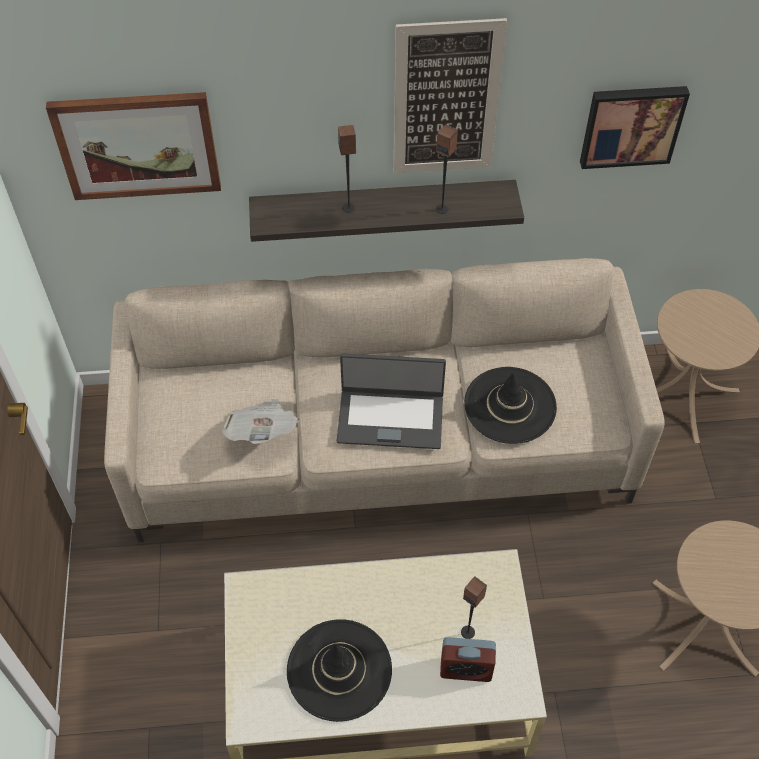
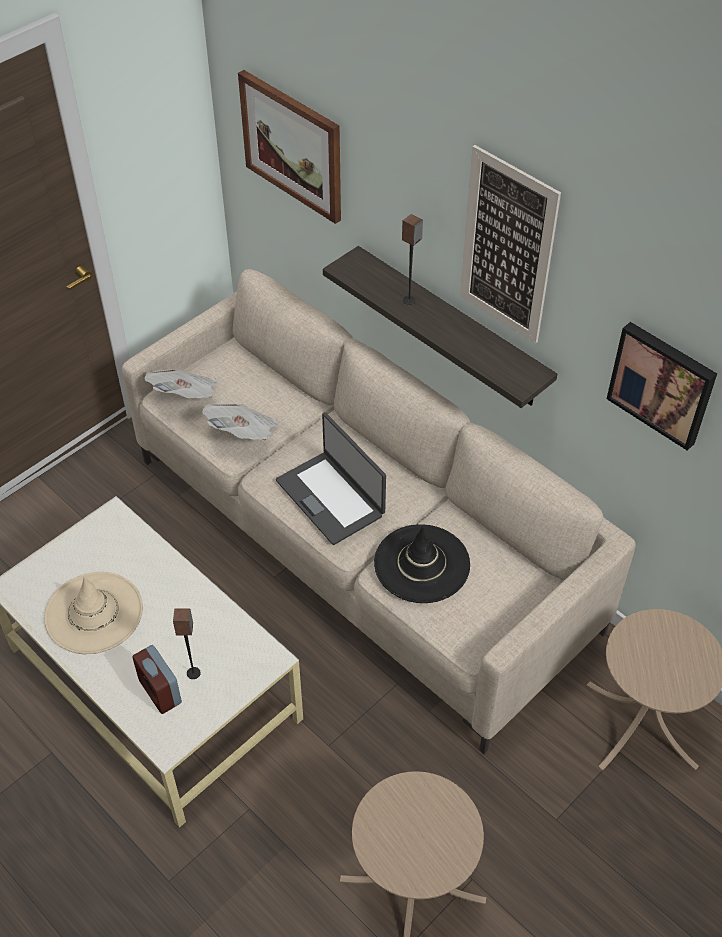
camera: 50 degrees right, 5 degrees down
black hat [287,619,392,722] -> beige hat [44,572,143,654]
speaker [436,124,458,214] -> none
none -> newspaper [145,369,218,398]

